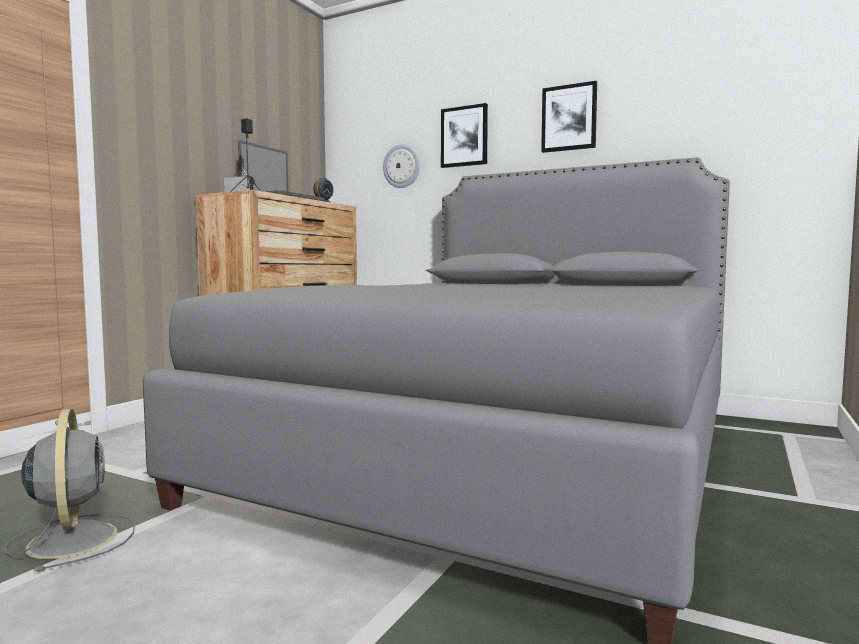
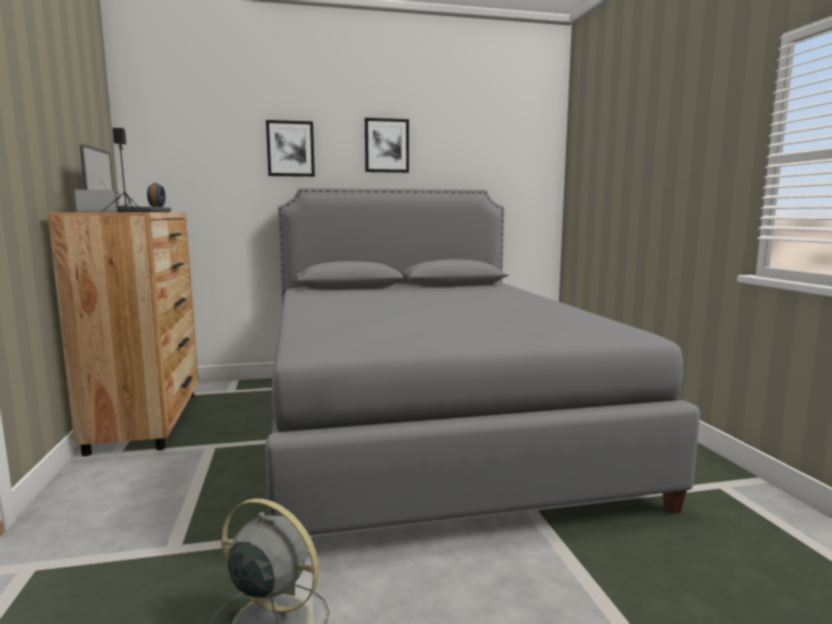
camera: 40 degrees left, 5 degrees up
wall clock [383,144,420,188] -> none

